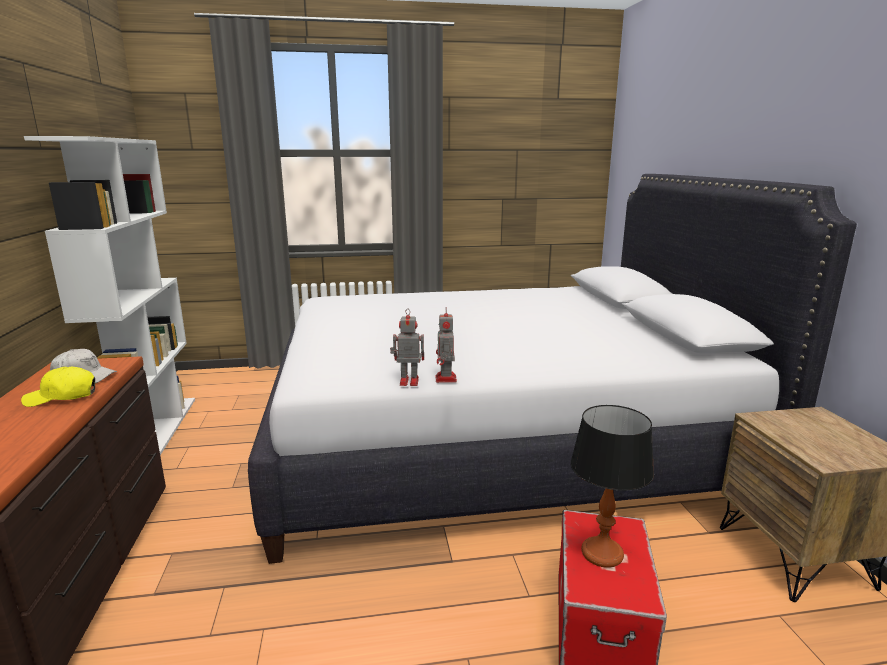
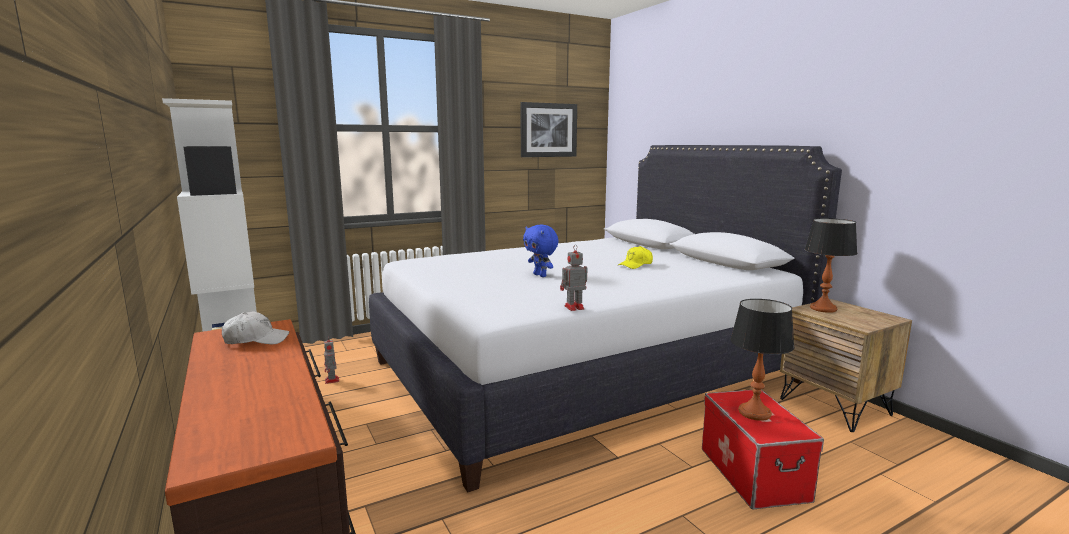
camera: 20 degrees left, 5 degrees down
yellow cap [21,367,95,407] -> yellow cap moved to [618,246,653,269]
toy robot [435,313,457,383] -> toy robot moved to [324,338,339,384]
none -> picture [520,102,577,157]
none -> blue plush toy [523,225,558,277]
none -> table lamp [805,218,857,313]

